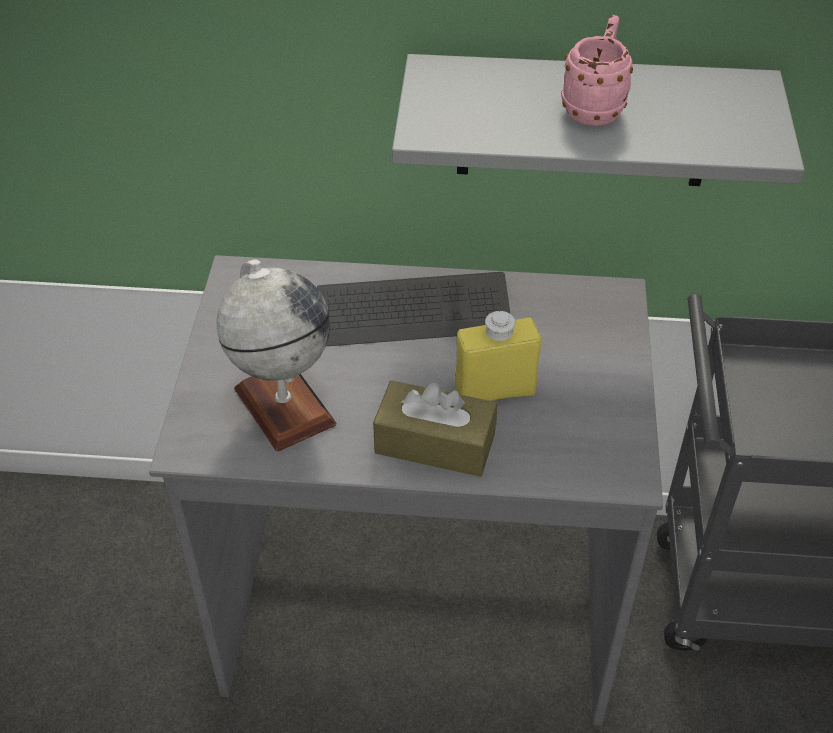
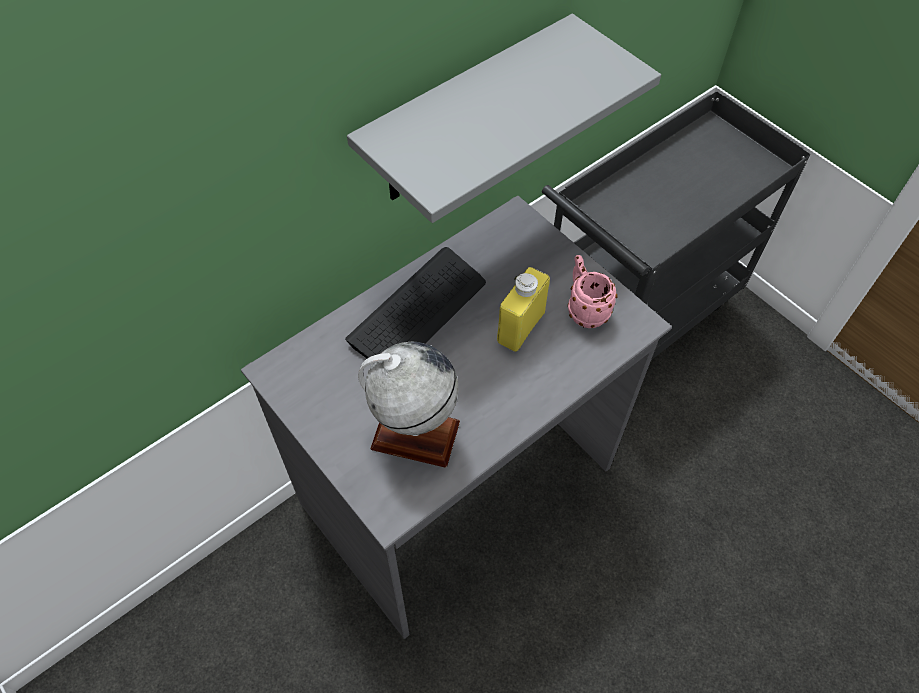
camera: 45 degrees left, 10 degrees up
brown tissue box [373,380,497,477] -> none
pink mug [561,15,633,126] -> pink mug moved to [568,255,618,328]

